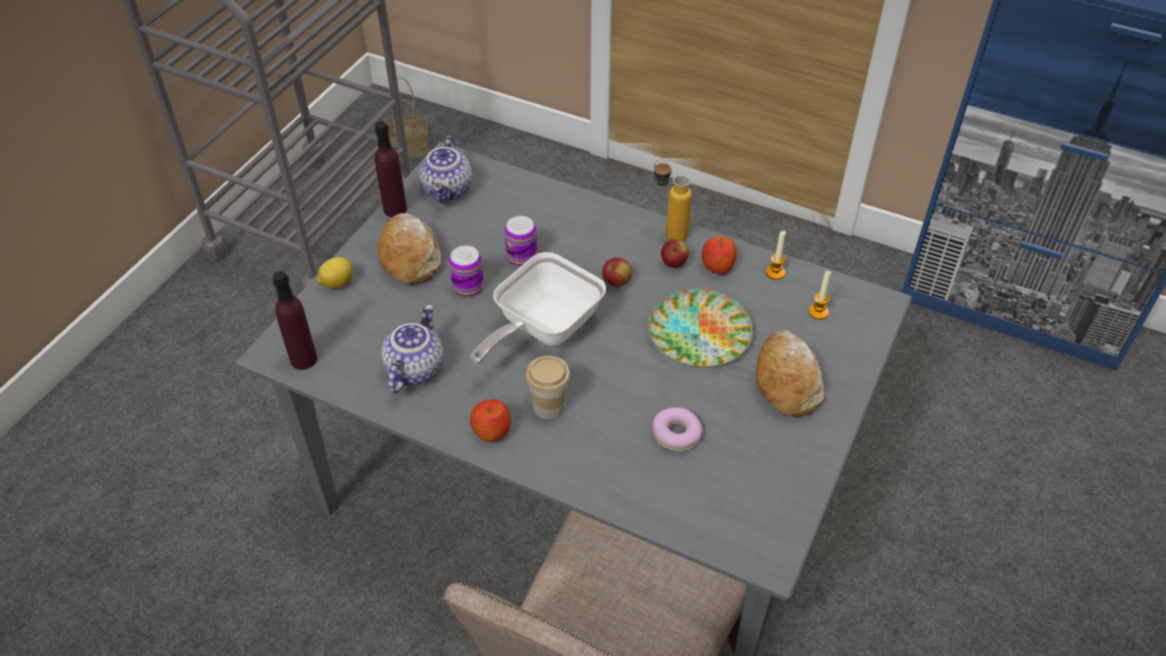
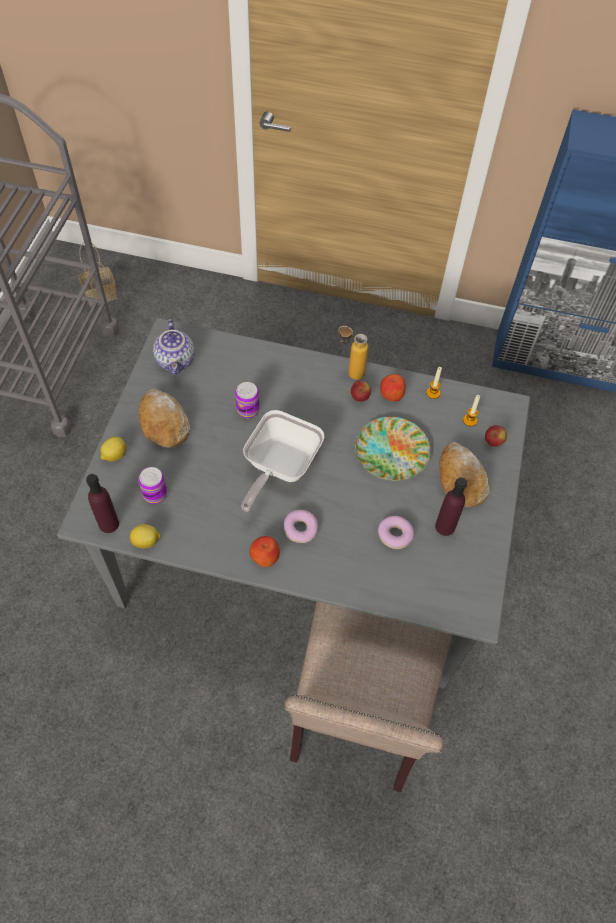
camera: 15 degrees left, 10 degrees up
purple bottle [375,121,407,217] -> purple bottle moved to [435,477,467,536]
teapot [381,304,444,393] -> none
can [449,245,484,297] -> can moved to [138,467,167,504]
cup [526,356,570,419] -> donut [284,510,318,543]
apple [602,258,633,287] -> apple moved to [485,425,507,447]
none -> lemon [130,524,161,548]

